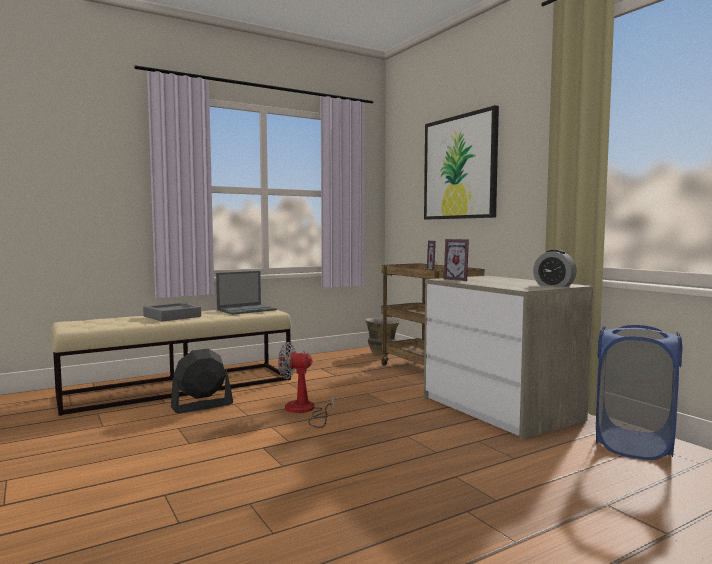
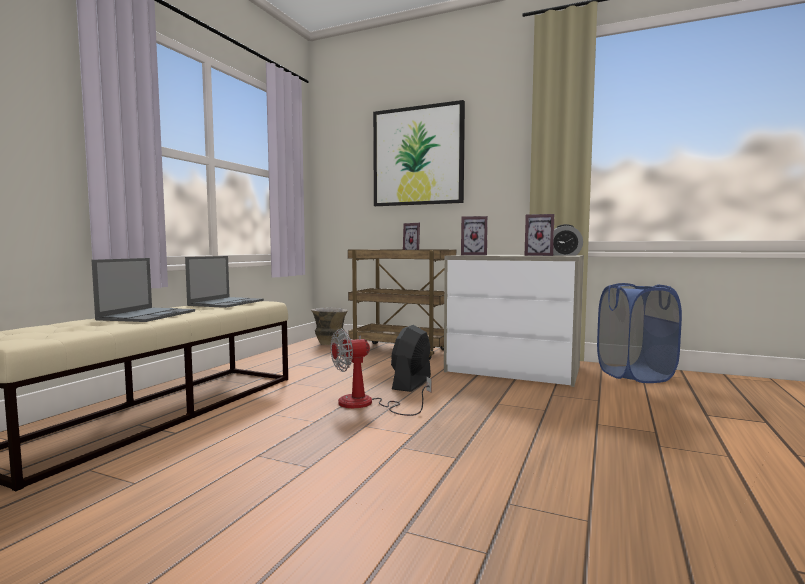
camera: 35 degrees left, 0 degrees up
grey tray [143,303,201,321] -> laptop [92,258,195,322]
black fan [171,349,233,414] -> black fan moved to [391,325,431,392]
none -> picture frame [524,214,554,256]

